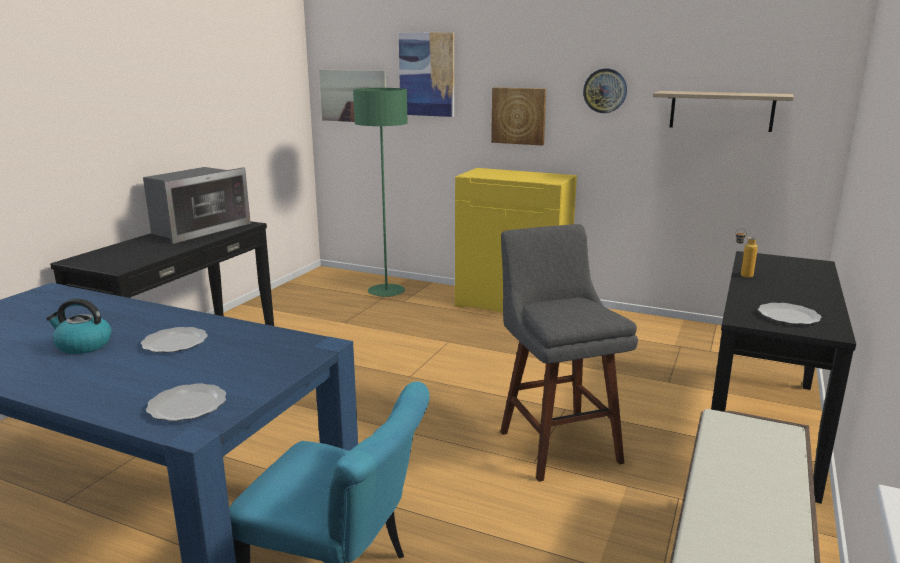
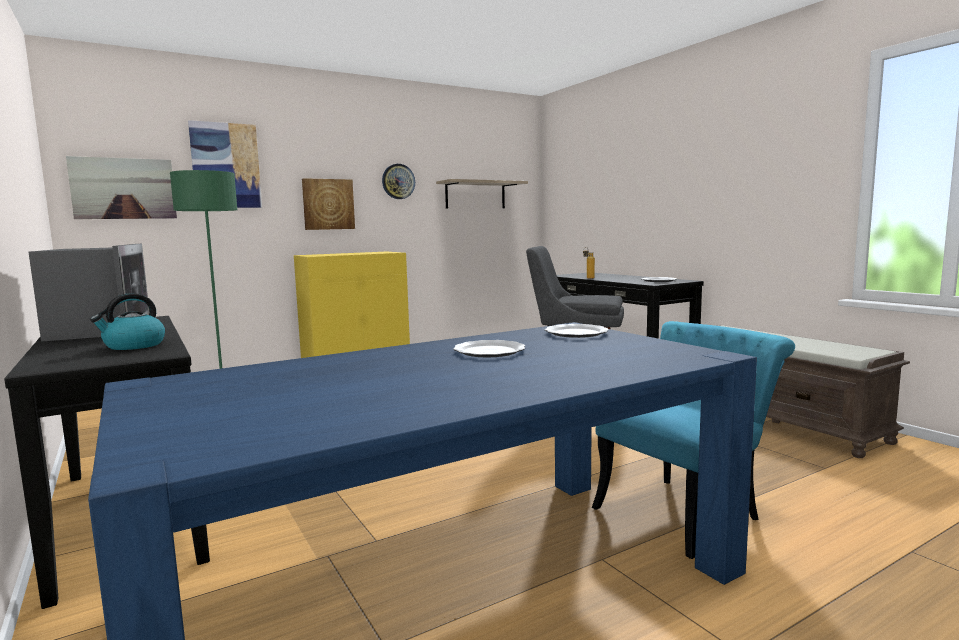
camera: 55 degrees left, 10 degrees down
kettle [46,298,112,354] -> kettle moved to [90,293,165,350]
plate [146,383,226,421] -> plate moved to [545,324,609,338]

